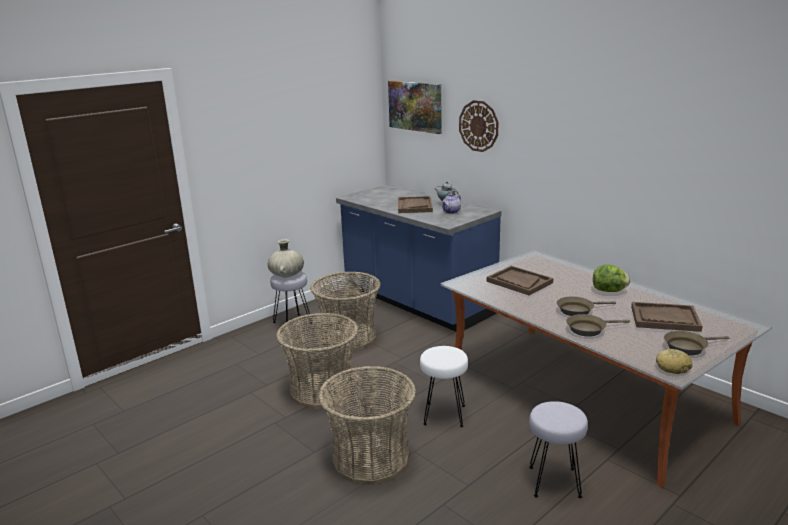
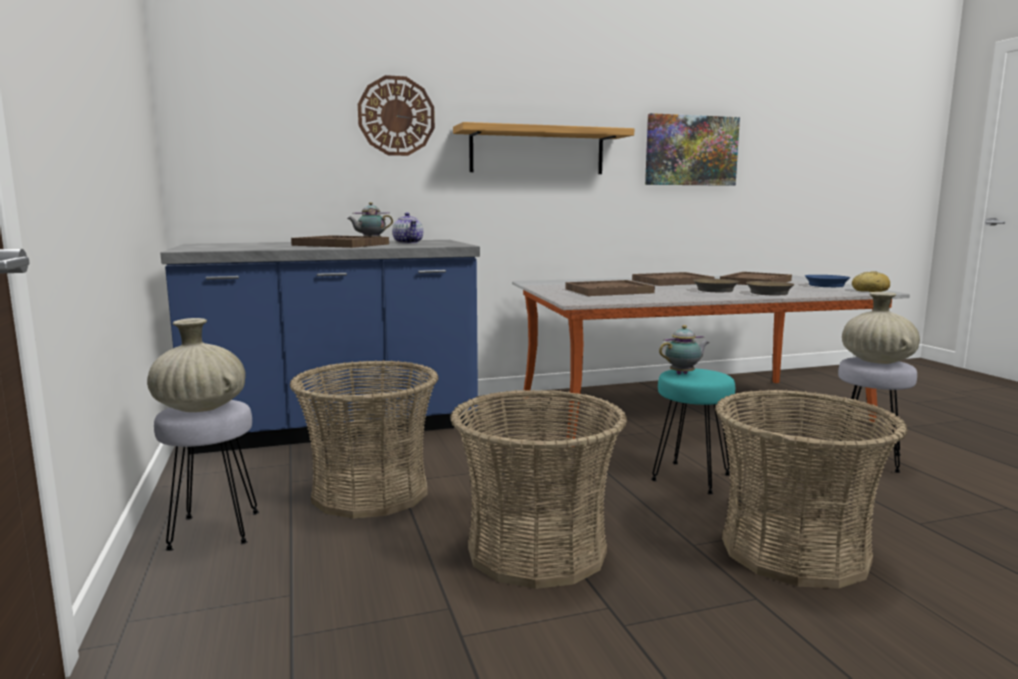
camera: 65 degrees left, 10 degrees down
picture [388,81,442,134] -> picture moved to [645,113,740,186]
white stool [420,346,468,427] -> turquoise stool [651,369,735,494]
lettuce [593,264,630,292] -> brown tray [632,272,715,286]
brown frying pan [664,331,729,355] -> blue frying pan [805,275,850,287]
none -> shelf [453,122,634,174]
none -> teapot [659,325,709,375]
none -> beige vase [842,292,920,364]

